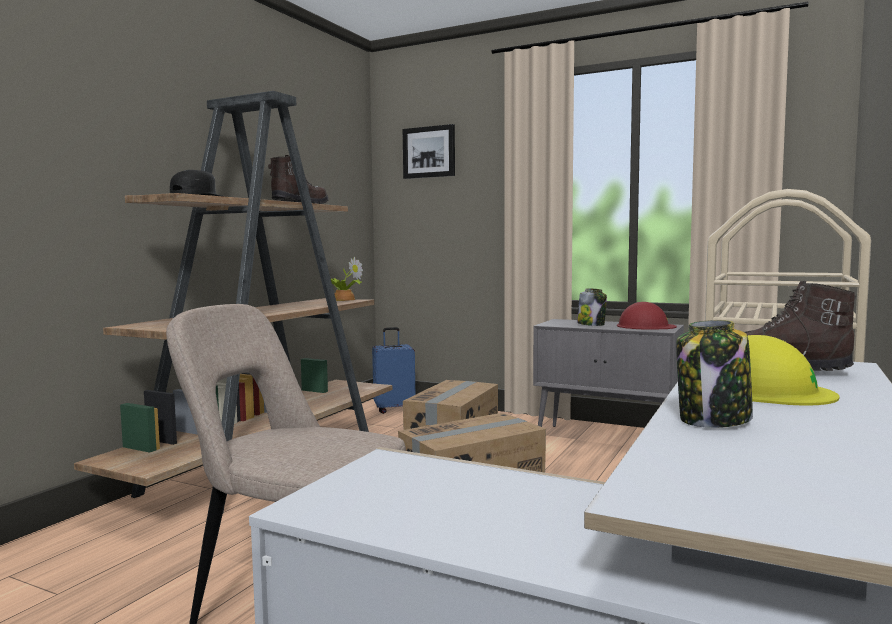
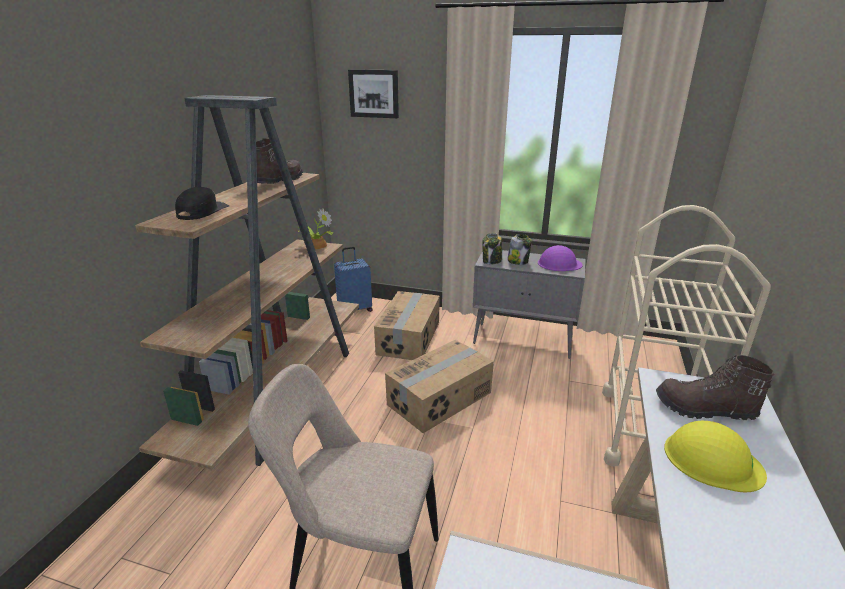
camera: 10 degrees left, 20 degrees up
red hard hat [617,302,677,329] -> purple hard hat [538,245,583,271]
jar [676,320,753,428] -> jar moved to [482,233,502,265]

